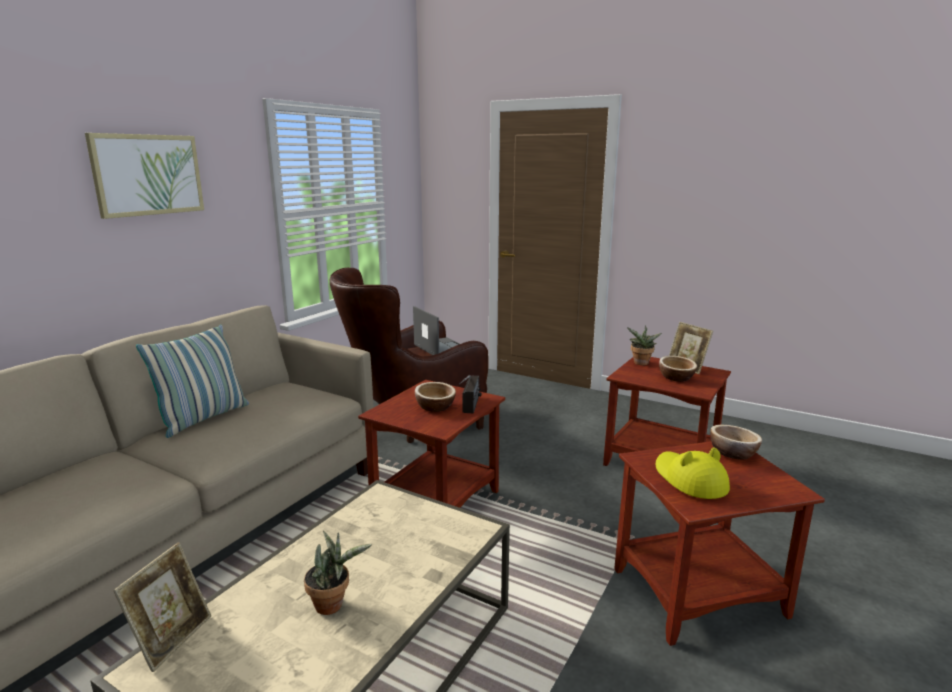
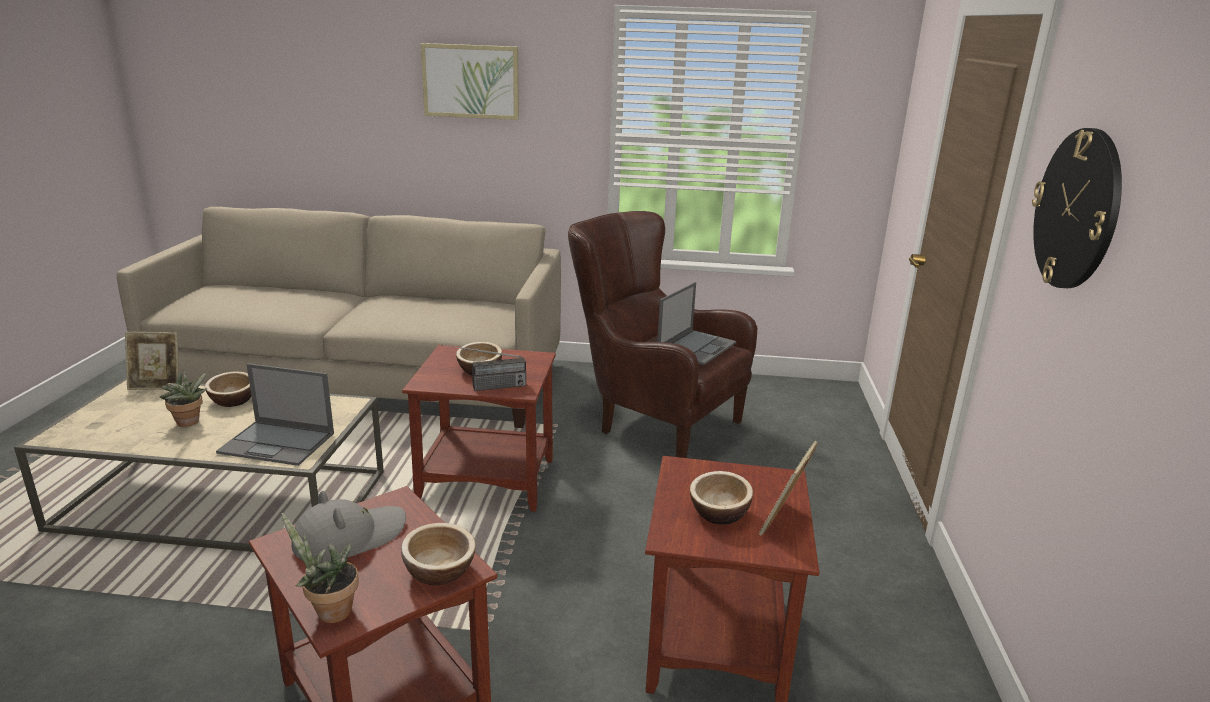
camera: 65 degrees right, 5 degrees up
pillow [136,325,249,438] -> none
potted plant [627,325,662,365] -> potted plant moved to [281,513,359,623]
yellow hat [655,448,730,499] -> grey hat [291,491,406,563]
none -> bowl [205,372,252,407]
none -> laptop [216,363,334,466]
none -> wall clock [1032,128,1122,288]

